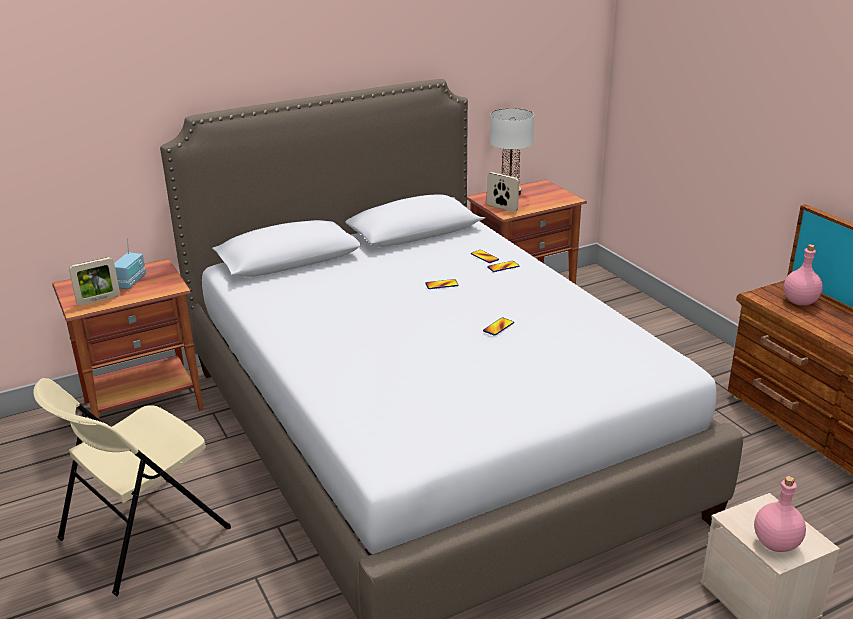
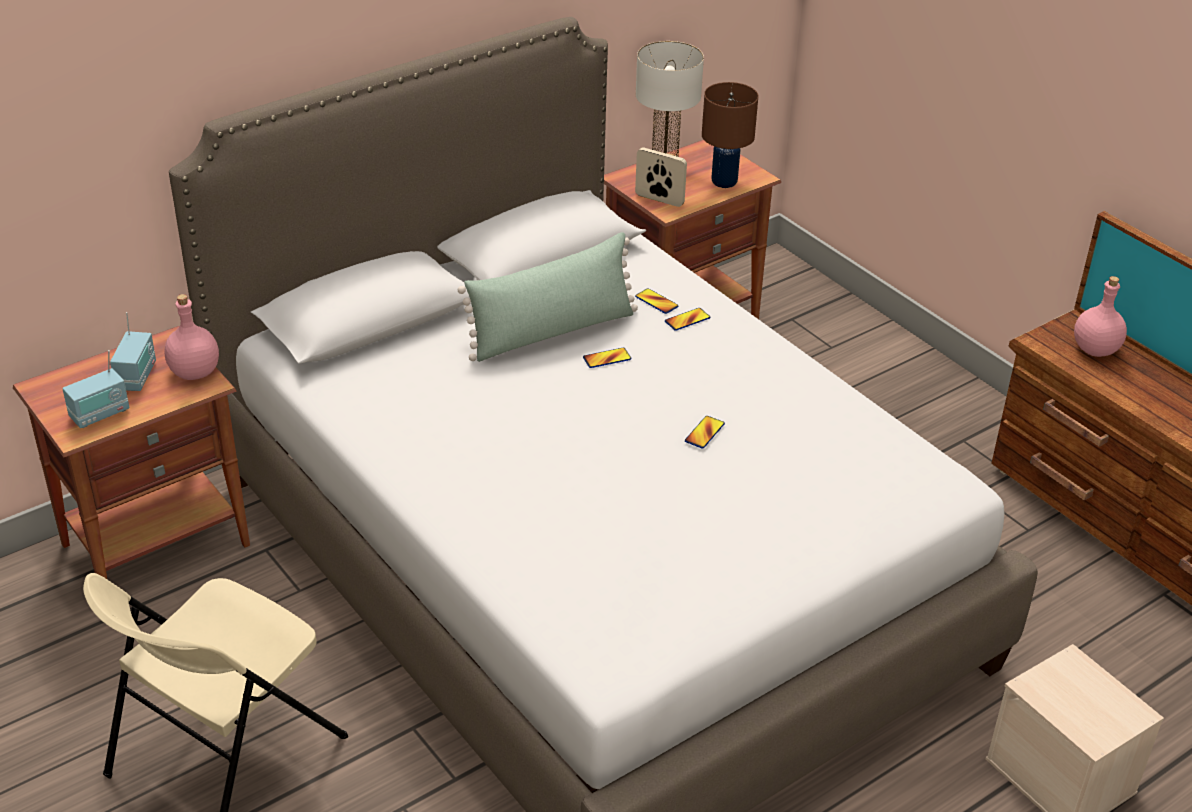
camera: 10 degrees left, 10 degrees up
picture frame [69,257,120,305] -> radio [62,350,130,428]
pink bottle [754,476,806,552] -> pink bottle moved to [164,294,219,380]
none -> green pillow [458,232,638,362]
none -> brown table lamp [702,82,758,188]

